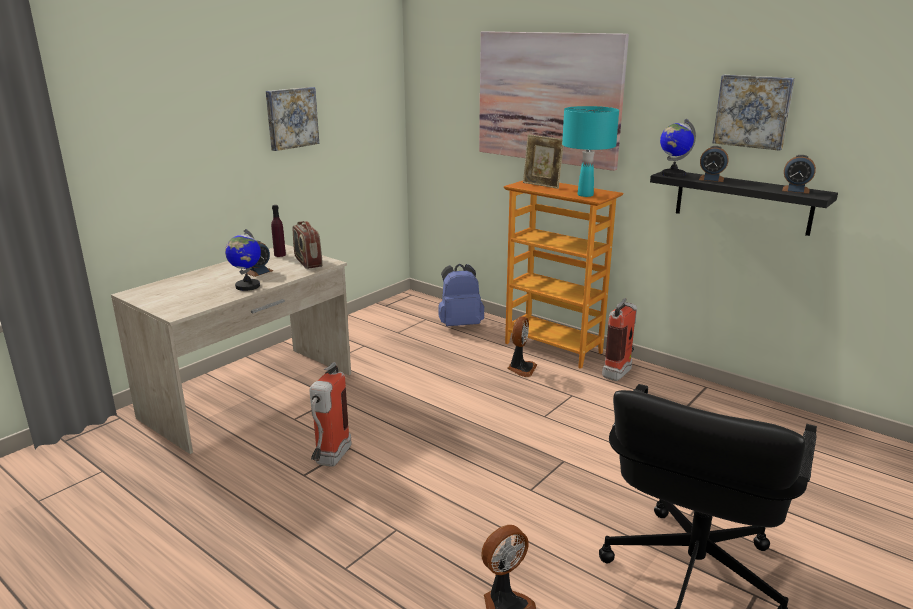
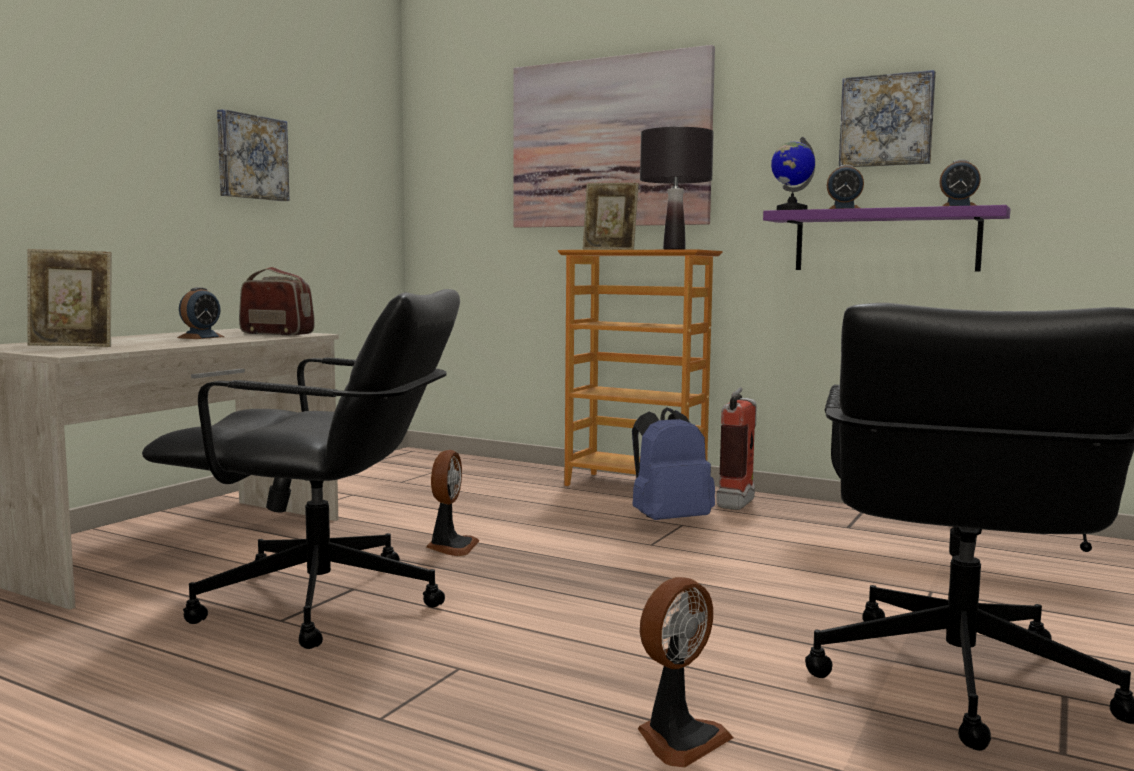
camera: 10 degrees left, 15 degrees down
globe [225,229,261,291] -> none
purple bottle [271,205,286,257] -> none
radio [293,221,323,269] -> radio turned 150 degrees clockwise [239,267,315,336]
fire extinguisher [310,362,352,467] -> black office chair [142,289,460,649]
blue backpack [438,264,484,326] -> blue backpack moved to [632,407,715,520]
fan [507,316,537,377] -> fan moved to [426,450,480,556]
turquoise table lamp [562,106,619,197] -> black table lamp [640,127,714,250]
black shelf [650,171,838,236] -> purple shelf [763,205,1010,271]
none -> picture frame [27,249,112,347]

